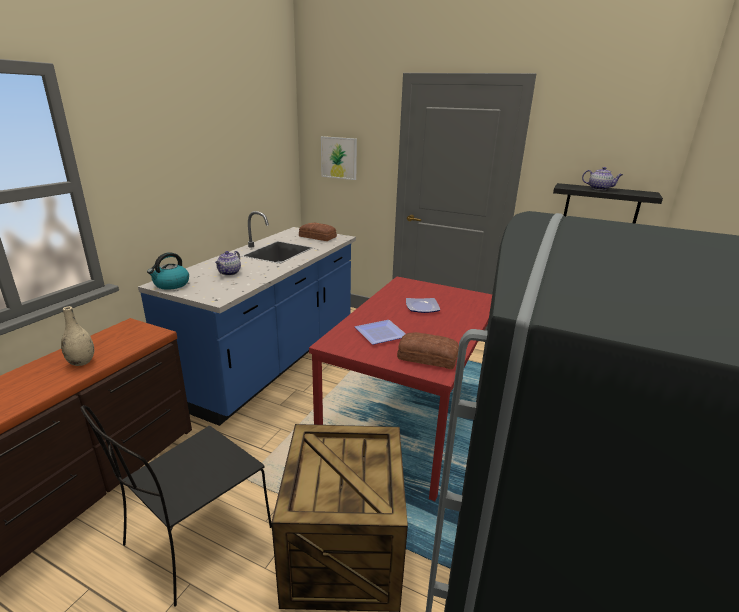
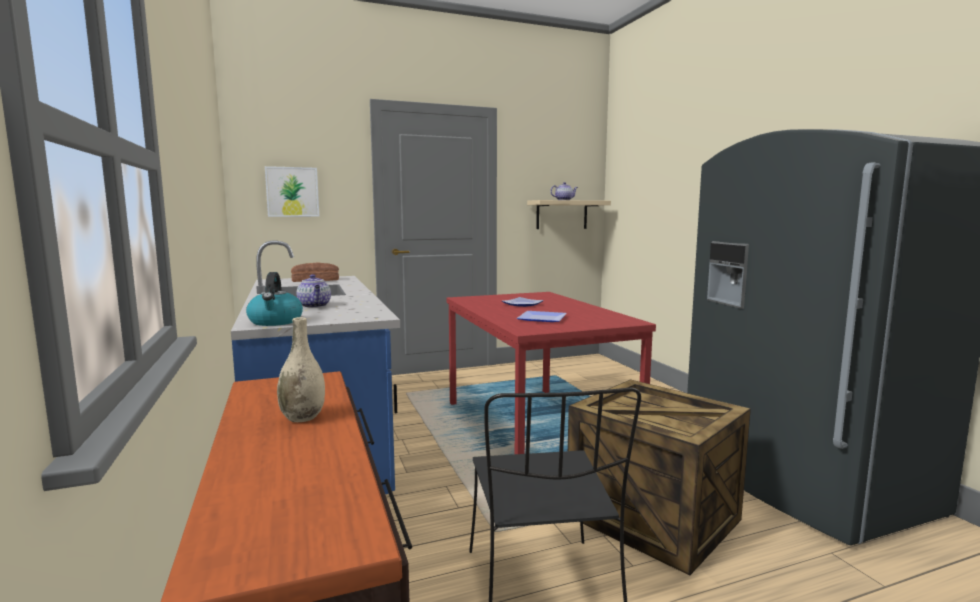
camera: 45 degrees left, 15 degrees down
bread [397,332,459,369] -> none
black shelf [553,183,663,224] -> beige shelf [527,200,611,229]

